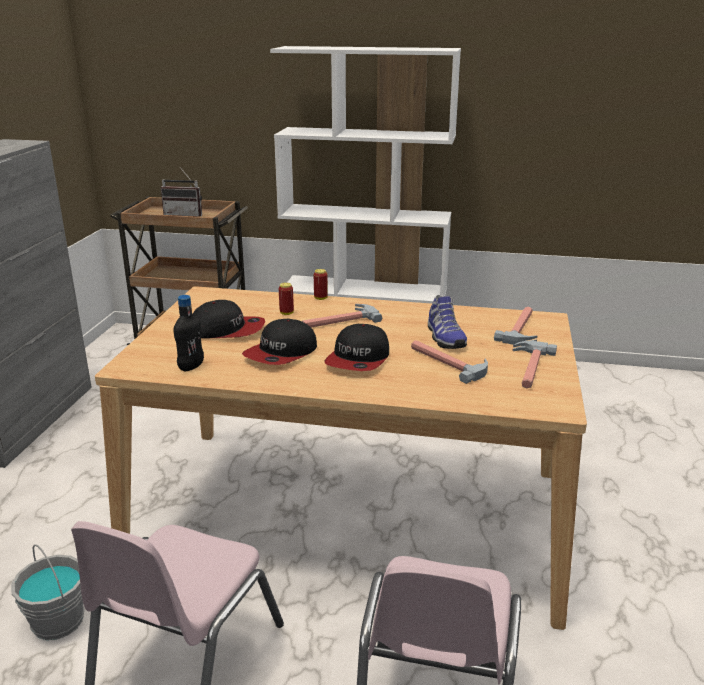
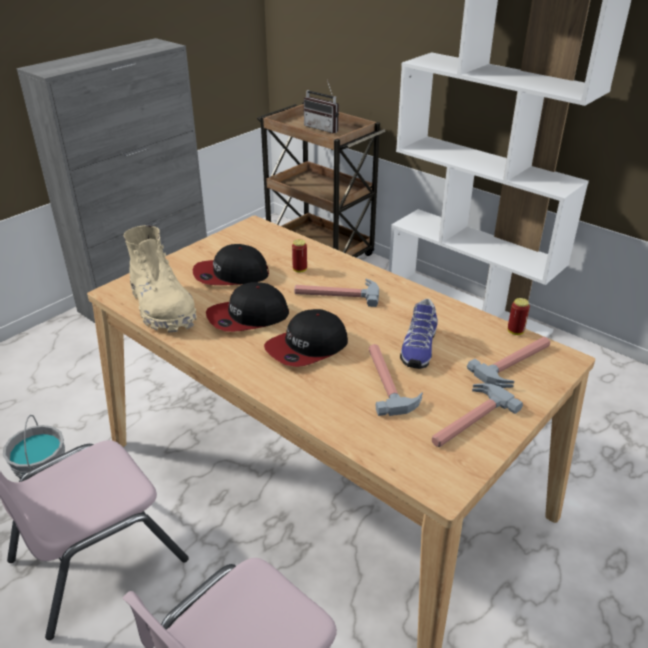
camera: 30 degrees right, 10 degrees up
black bottle [174,295,204,371] -> beige boot [124,225,197,333]
cap [193,300,265,339] -> cap turned 135 degrees clockwise [193,244,269,285]
can [314,269,328,300] -> can moved to [508,298,530,335]

